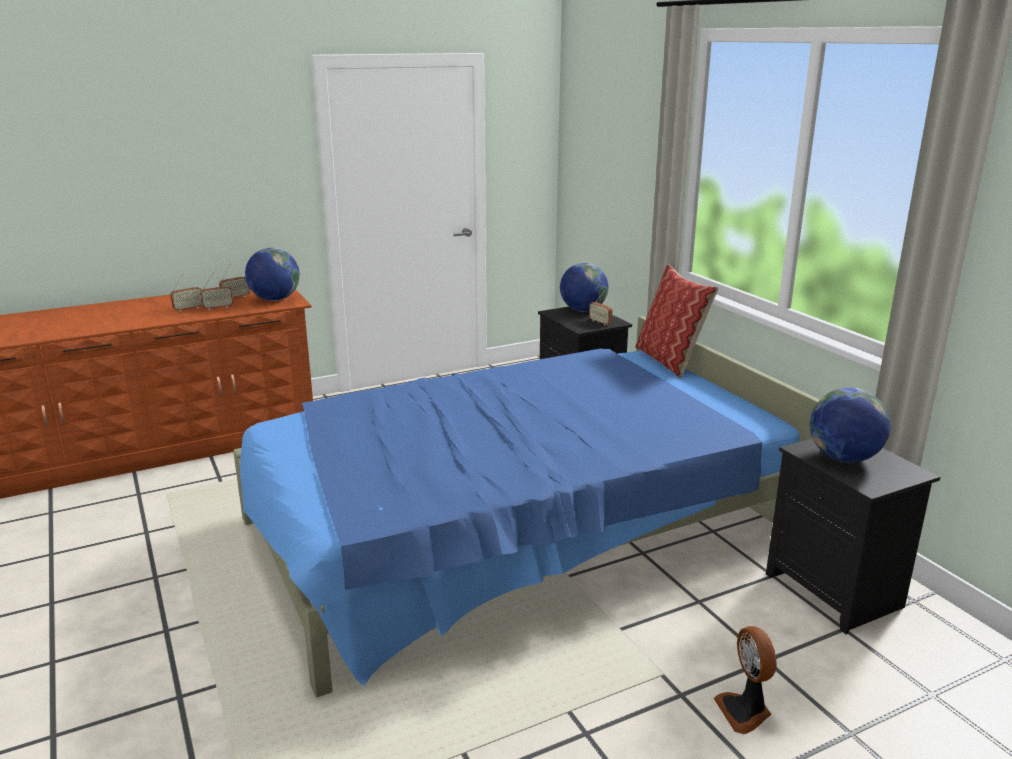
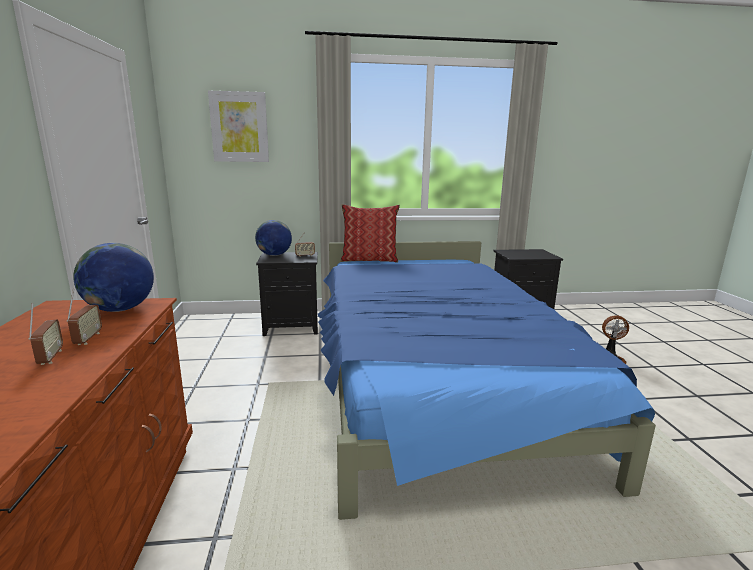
camera: 70 degrees left, 5 degrees down
radio [219,264,250,298] -> none
globe [810,388,890,462] -> none
none -> picture [208,91,269,162]

